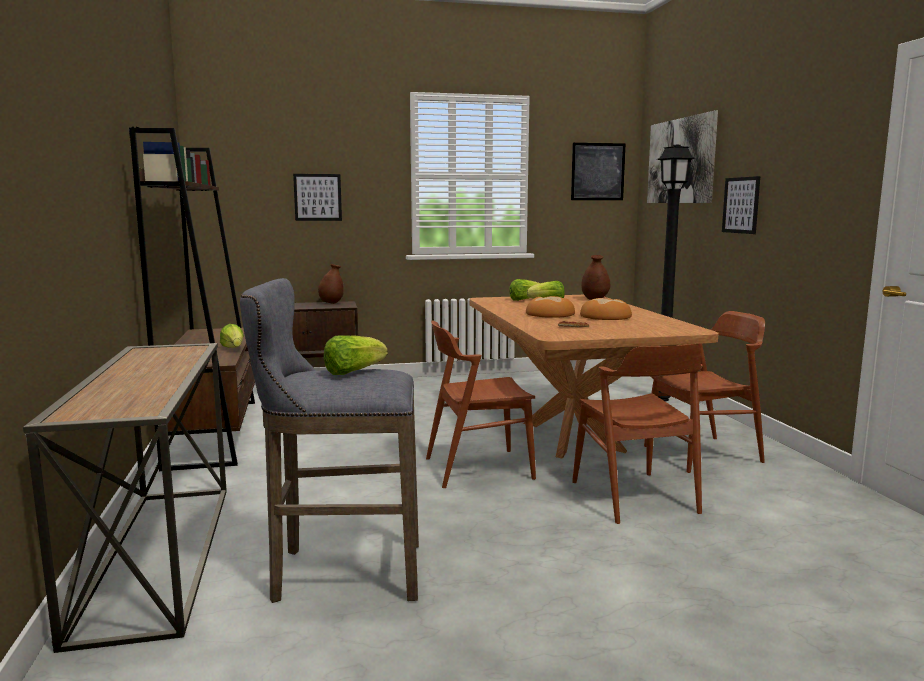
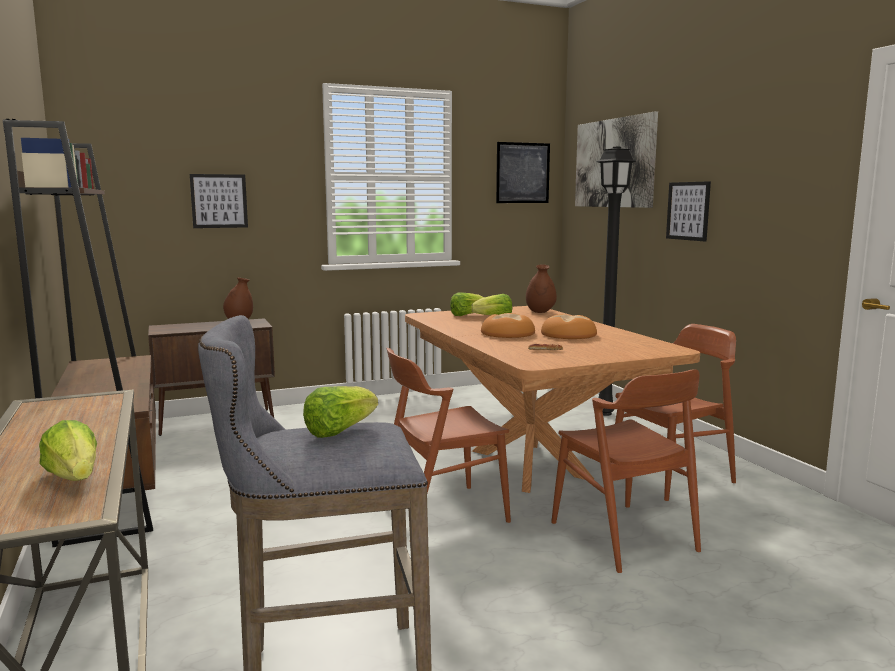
camera: 10 degrees left, 0 degrees up
lettuce [220,324,244,348] -> lettuce moved to [39,420,97,481]

